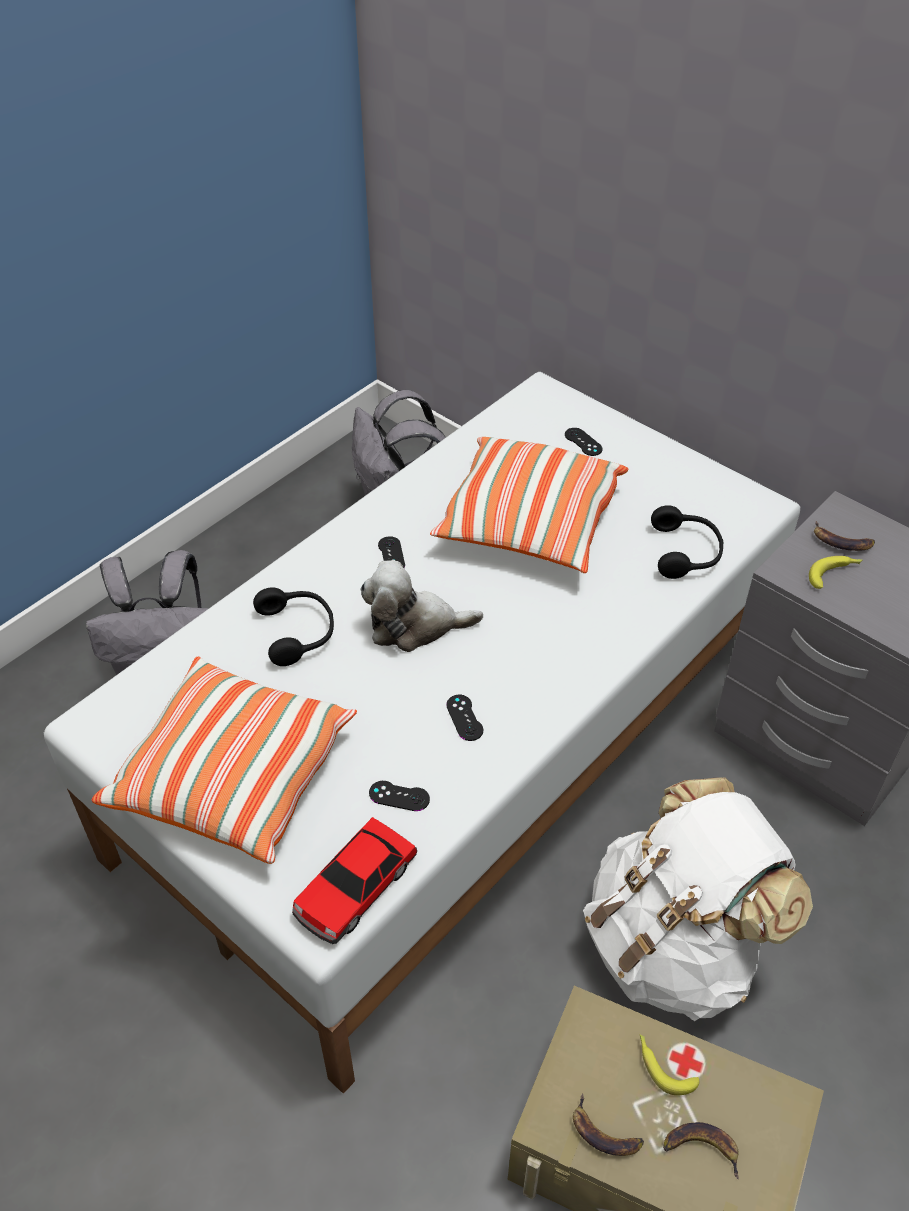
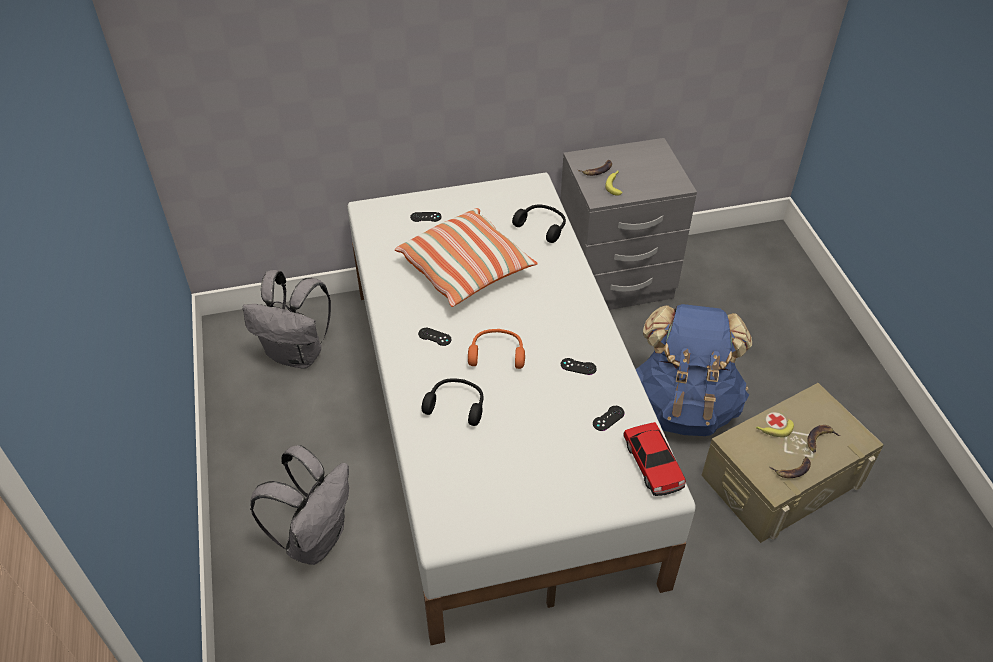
camera: 55 degrees left, 0 degrees up
pillow [91,657,357,864] -> none
plush toy [361,560,483,652] -> orange headphones [468,329,525,369]
white backpack [583,778,813,1021] -> blue backpack [636,304,752,436]

